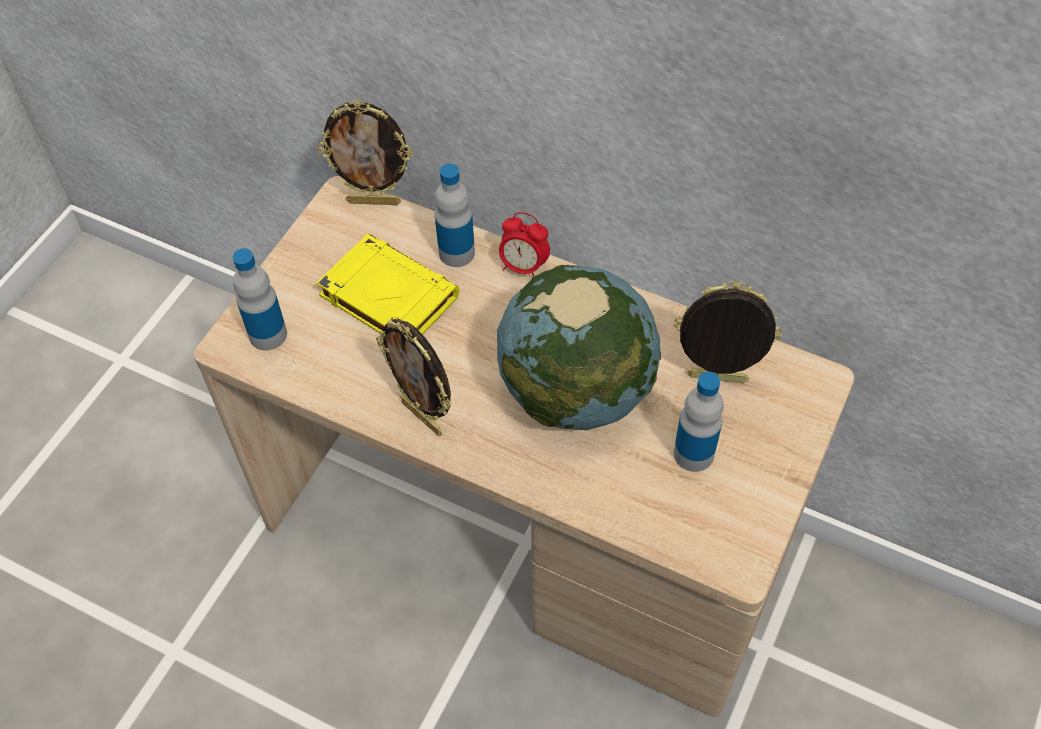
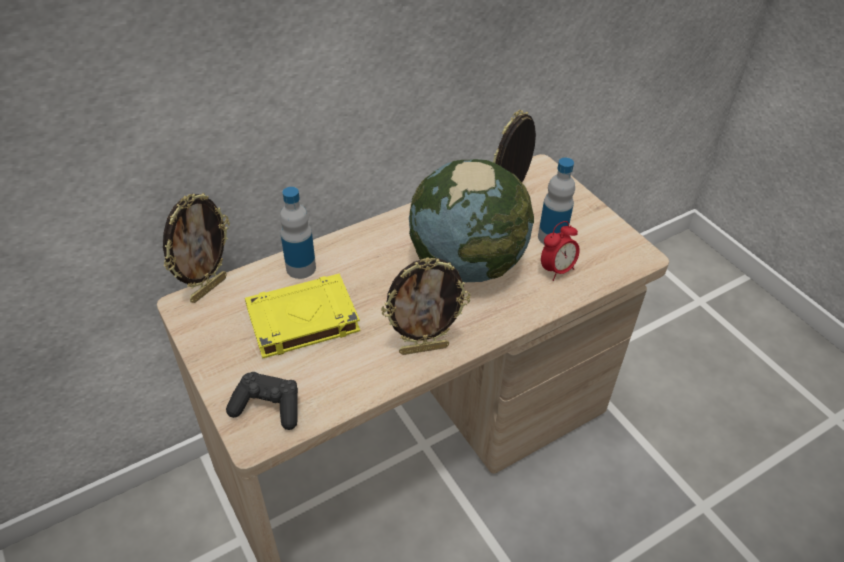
camera: 60 degrees left, 10 degrees down
bottle [233,248,287,351] -> black game controller [226,372,298,430]
alarm clock [499,212,550,277] -> alarm clock moved to [541,221,580,281]

